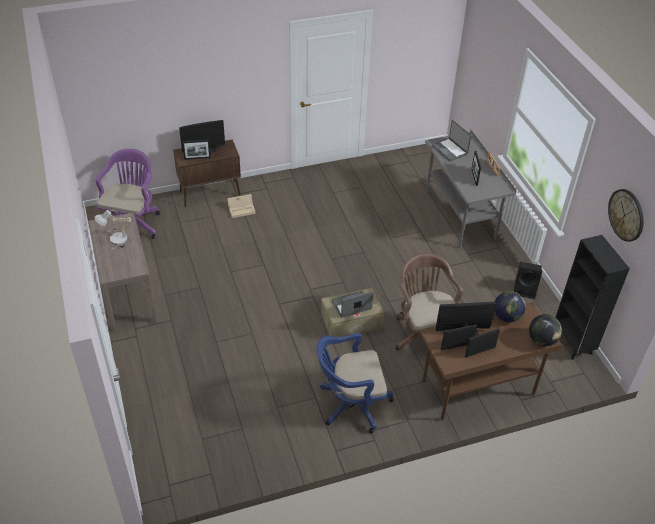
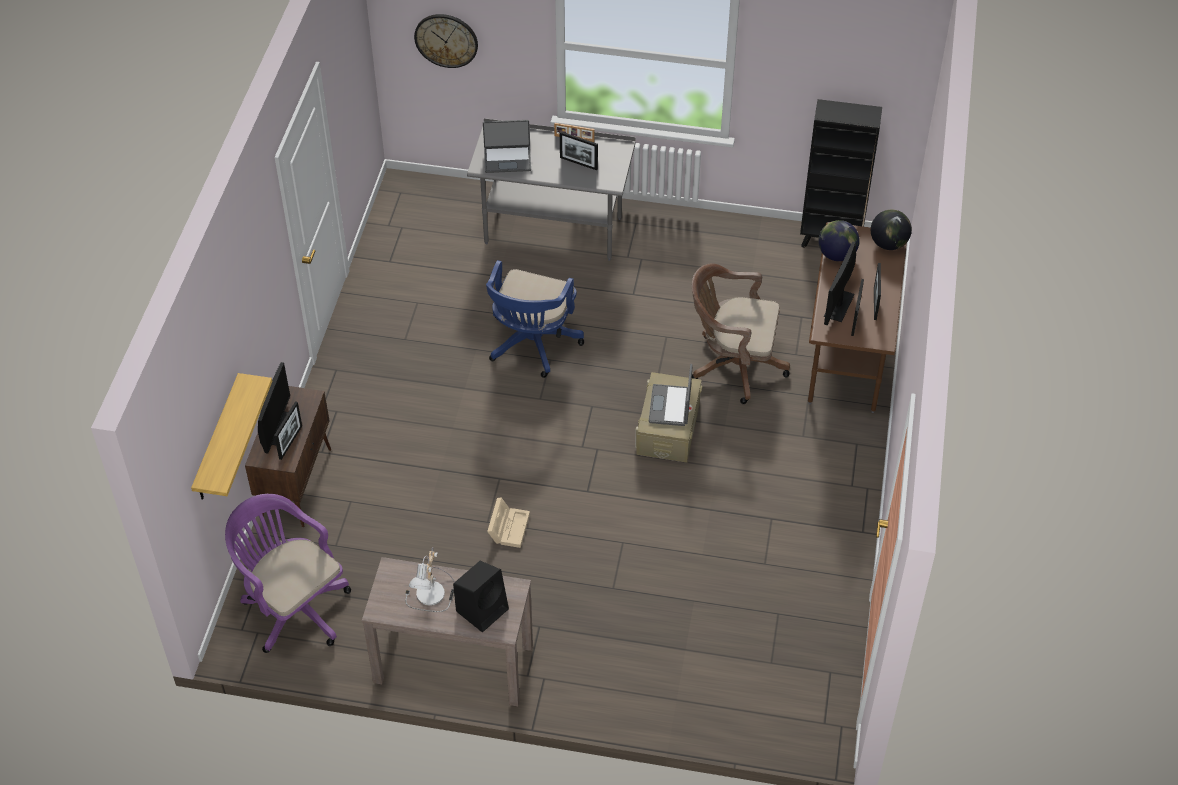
camera: 60 degrees left, 5 degrees up
beige storage box [227,194,256,218] -> beige storage box moved to [487,497,530,548]
blue office chair [317,333,394,433] -> blue office chair moved to [486,260,584,378]
black speaker [514,262,542,299] -> black speaker moved to [453,561,509,632]
wall clock [608,189,644,242] -> wall clock moved to [414,14,478,68]
none -> shelf [191,373,272,499]

